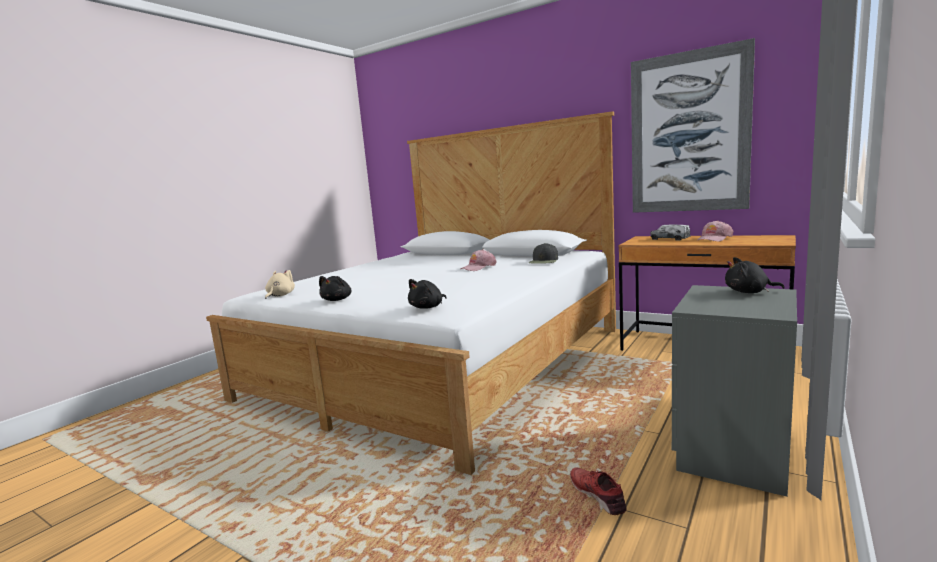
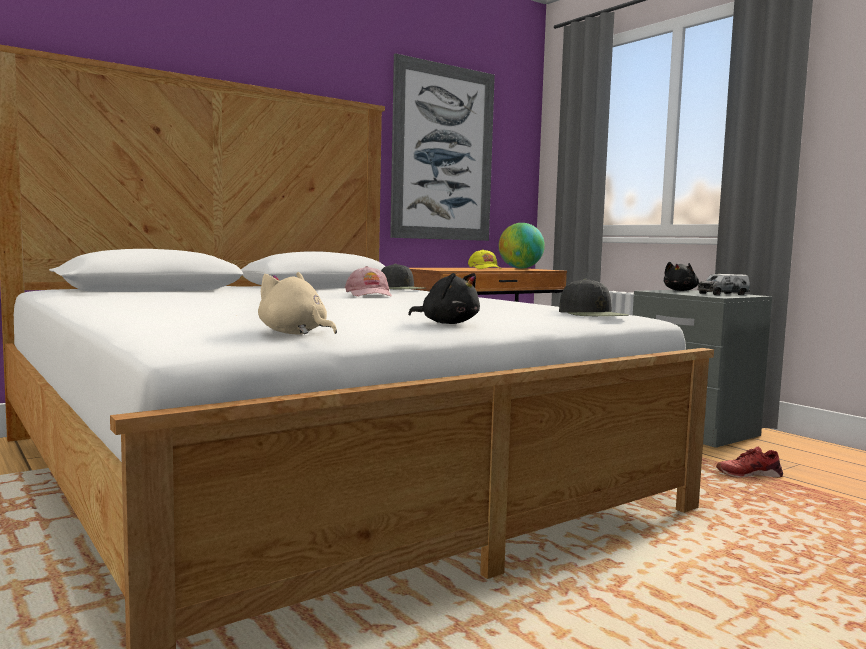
camera: 70 degrees left, 5 degrees down
black plush toy [408,279,447,309] -> black cap [559,279,629,316]
toy truck [651,225,691,240] -> toy truck moved to [697,274,750,295]
pink cap [696,220,733,242] -> yellow cap [468,249,501,269]
none -> globe [499,223,545,269]

